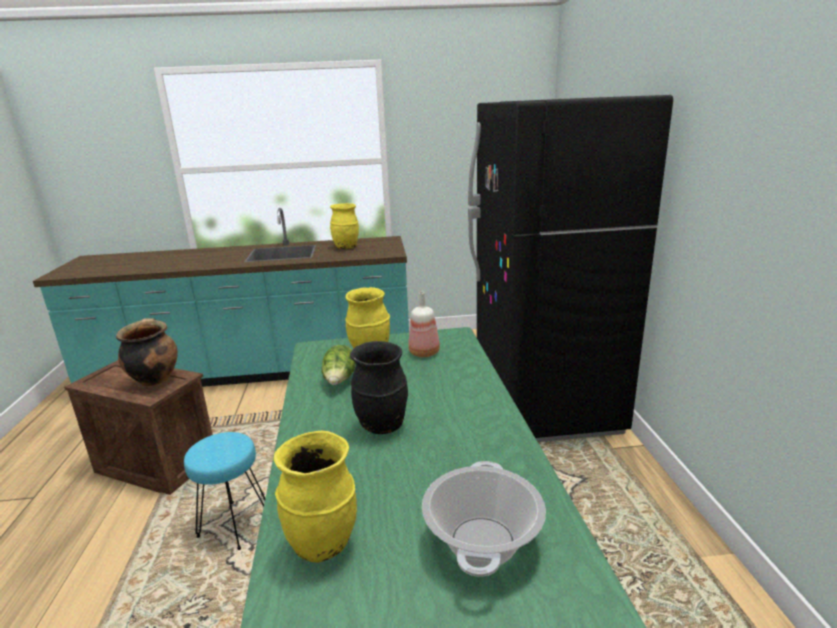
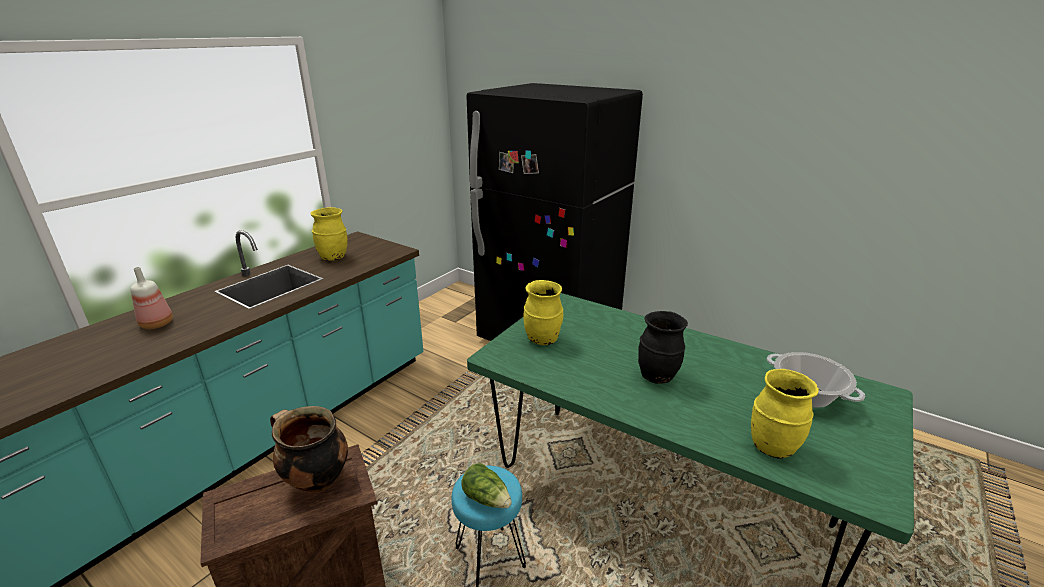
camera: 50 degrees left, 5 degrees up
lettuce [321,345,355,385] -> lettuce moved to [461,463,512,508]
bottle [408,292,440,357] -> bottle moved to [130,267,173,329]

